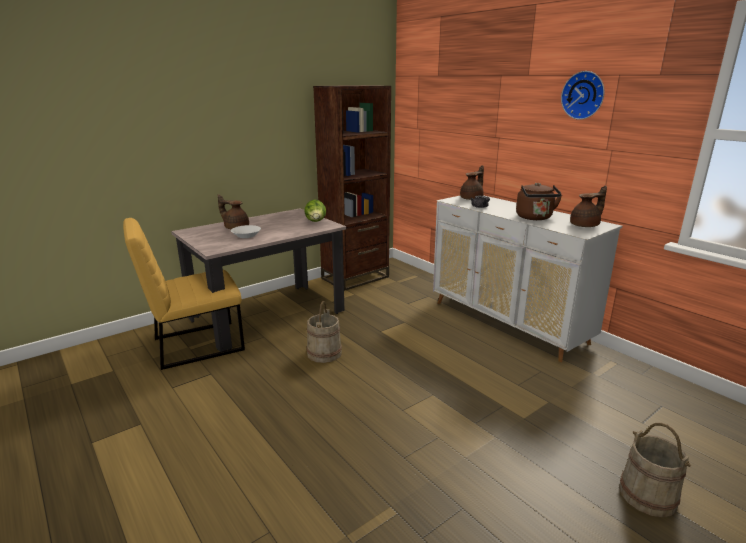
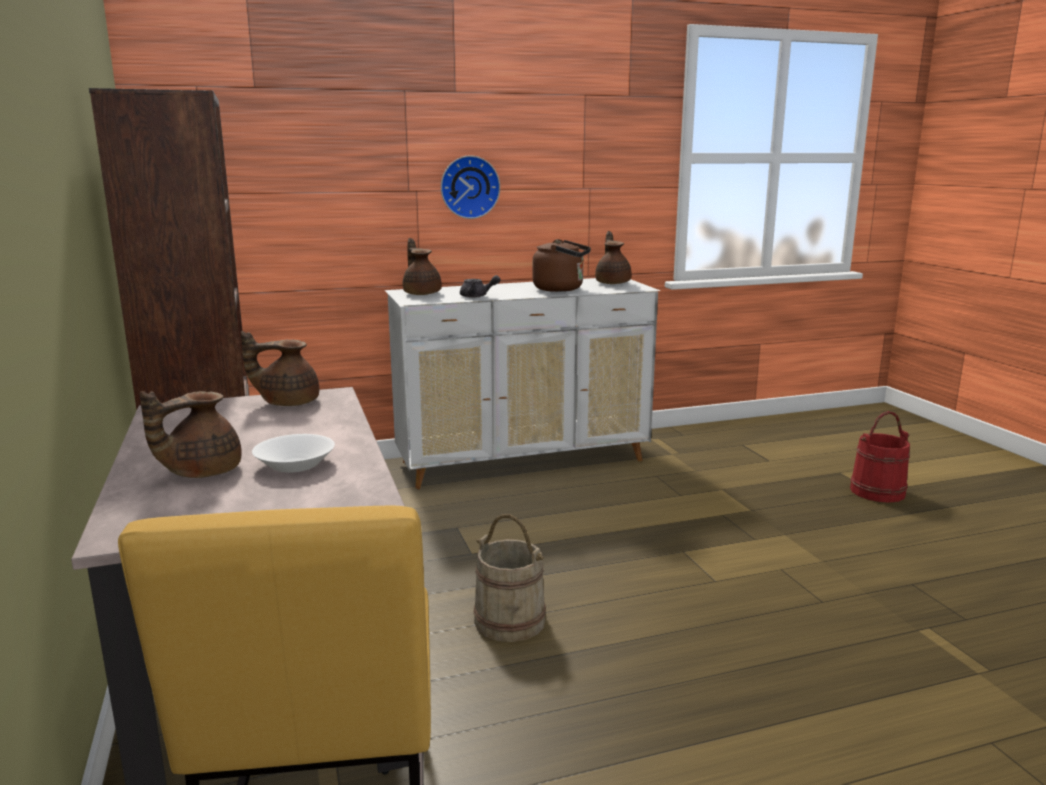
camera: 70 degrees left, 5 degrees down
lettuce [305,199,326,222] -> brown teapot [241,331,319,406]
wall clock [561,71,605,120] -> wall clock moved to [441,155,500,219]
beige bucket [619,423,692,517] -> red bucket [850,411,910,503]

